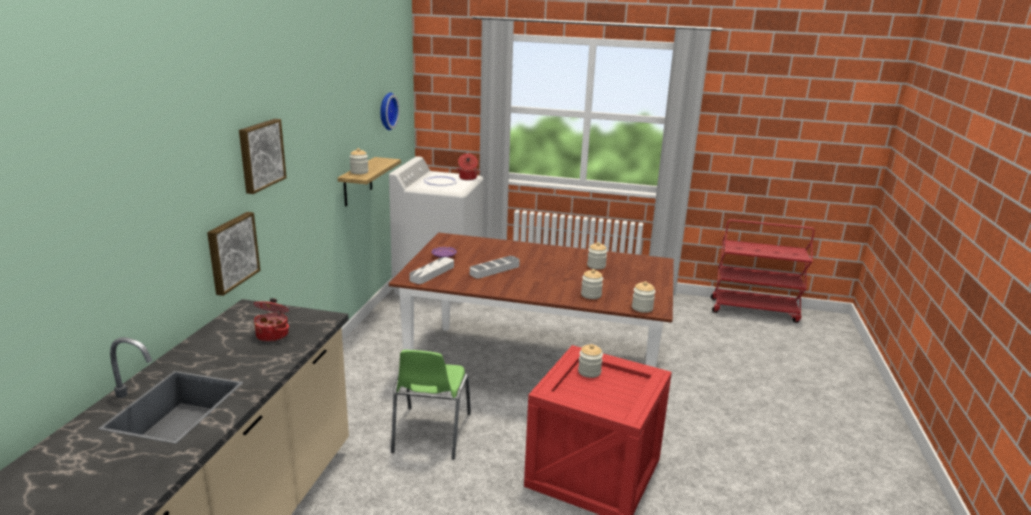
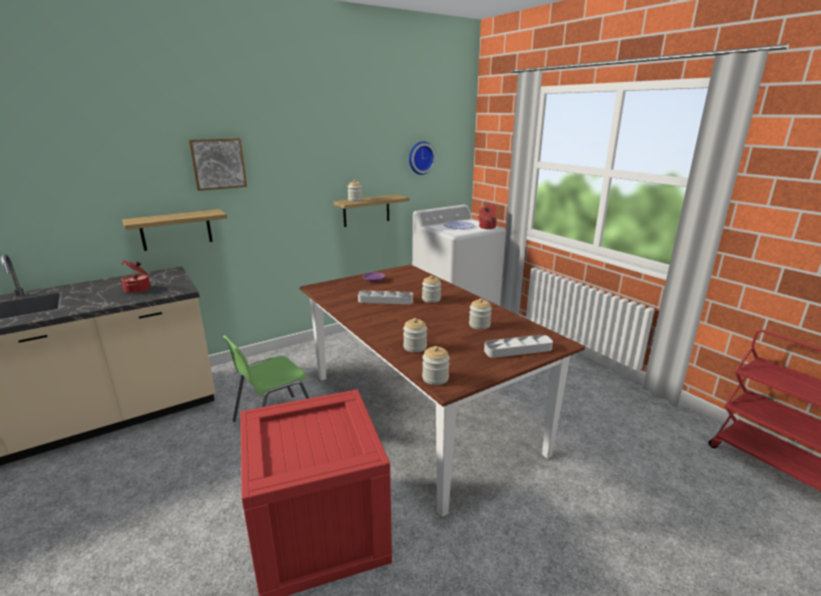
camera: 45 degrees right, 0 degrees up
picture [207,212,261,296] -> shelf [122,209,227,251]
grey tray [409,257,454,284] -> grey tray moved to [484,335,553,358]
jar [578,344,603,378] -> jar moved to [422,275,441,303]

